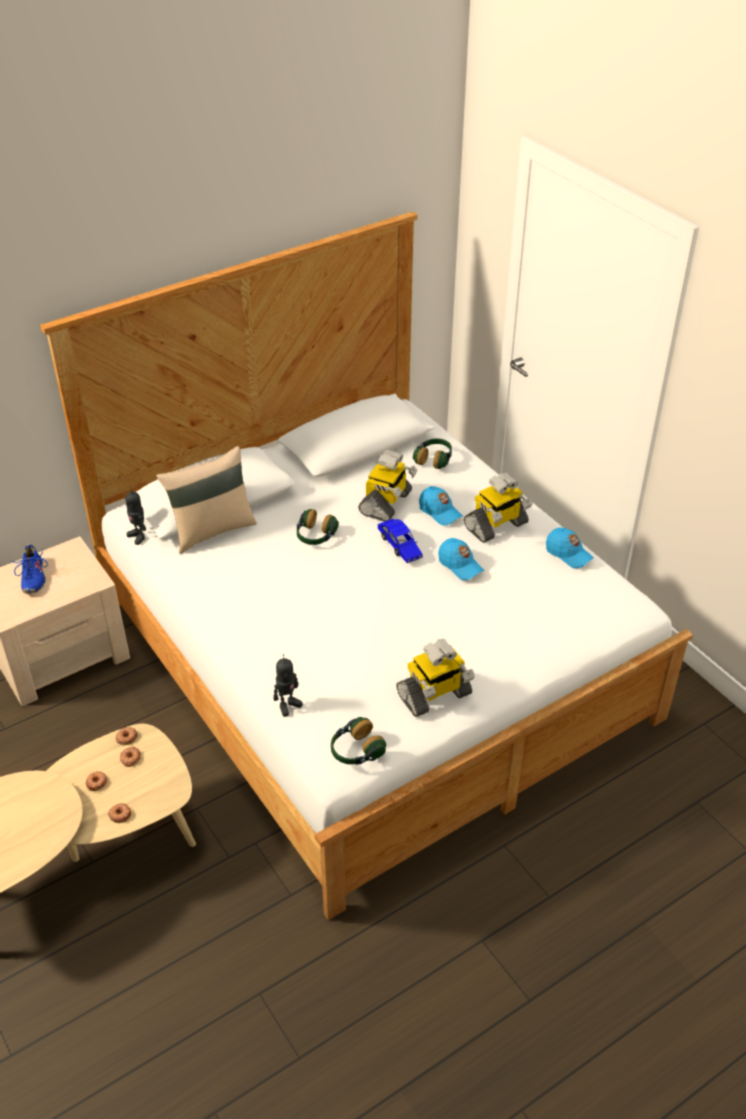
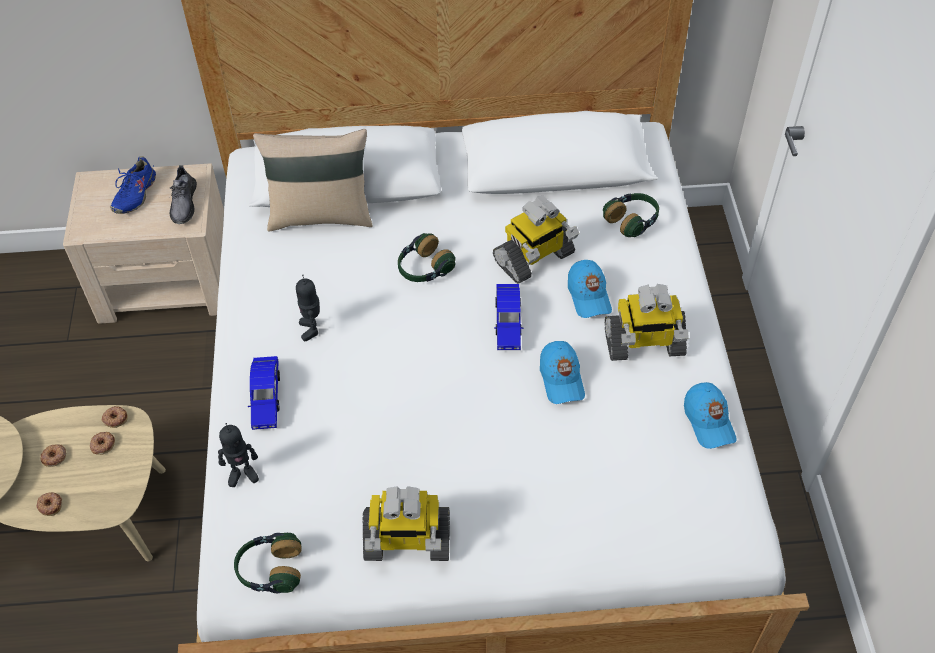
camera: 30 degrees right, 10 degrees up
toy robot [125,486,146,545] -> toy robot moved to [296,274,320,341]
none -> grey shoe [169,165,197,224]
none -> blue toy car [248,356,280,430]

